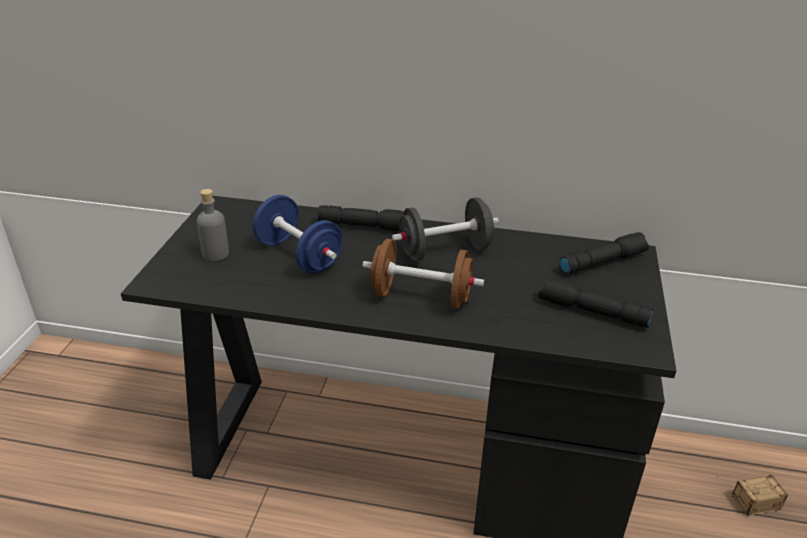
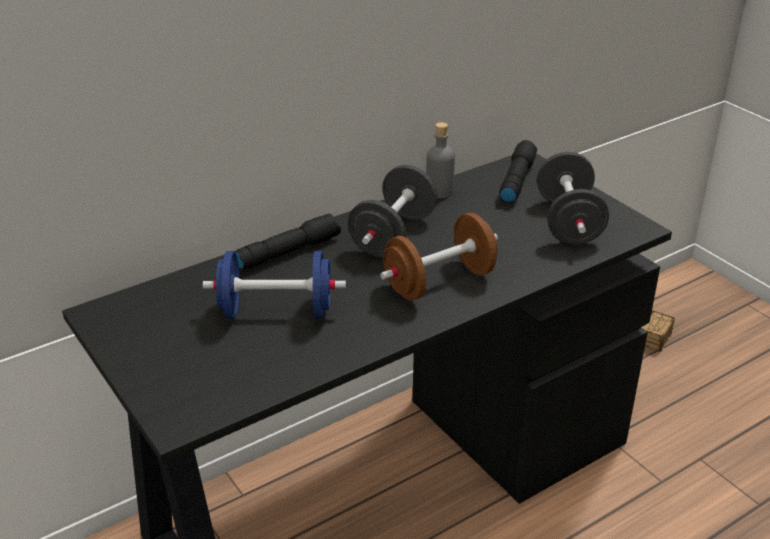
camera: 45 degrees left, 0 degrees up
grey bottle [197,189,229,261] -> grey bottle moved to [426,122,455,198]
black flashlight [538,277,654,328] -> black dumbbell [537,152,609,244]

